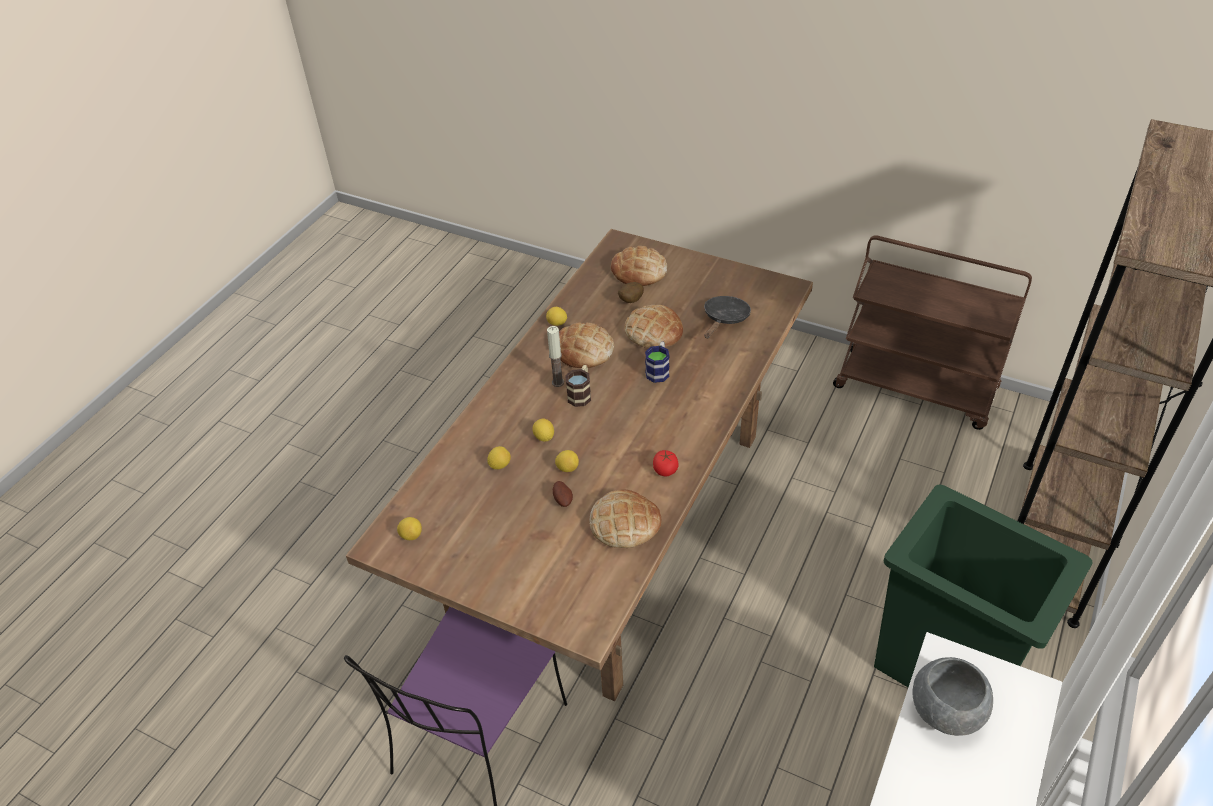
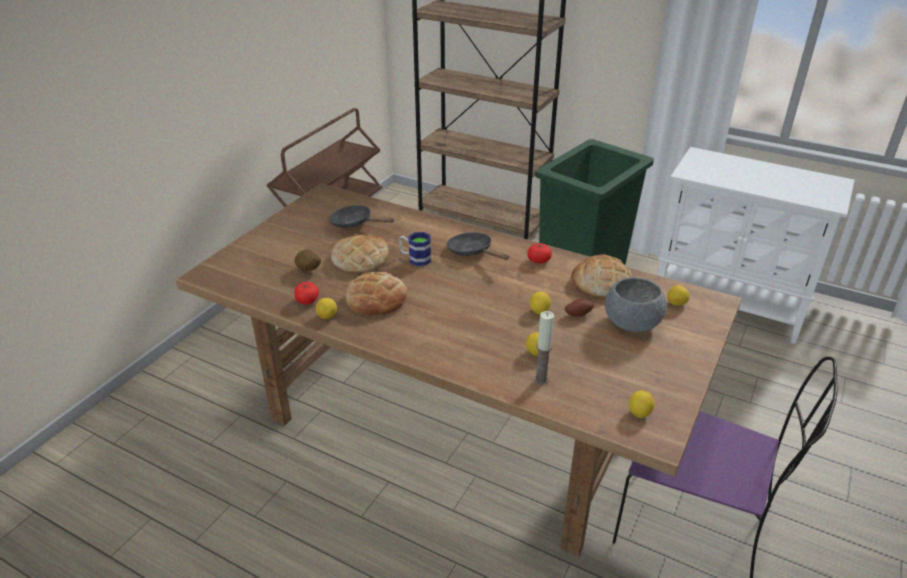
camera: 90 degrees left, 10 degrees down
lemon [532,419,554,441] -> lemon moved to [667,285,690,306]
candle [547,326,564,387] -> candle moved to [534,311,554,385]
mug [565,365,591,407] -> none
bread [611,246,667,286] -> none
grey bowl [912,657,993,736] -> grey bowl moved to [605,277,667,332]
none -> tomato [294,282,319,305]
none -> black frying pan [447,232,509,260]

